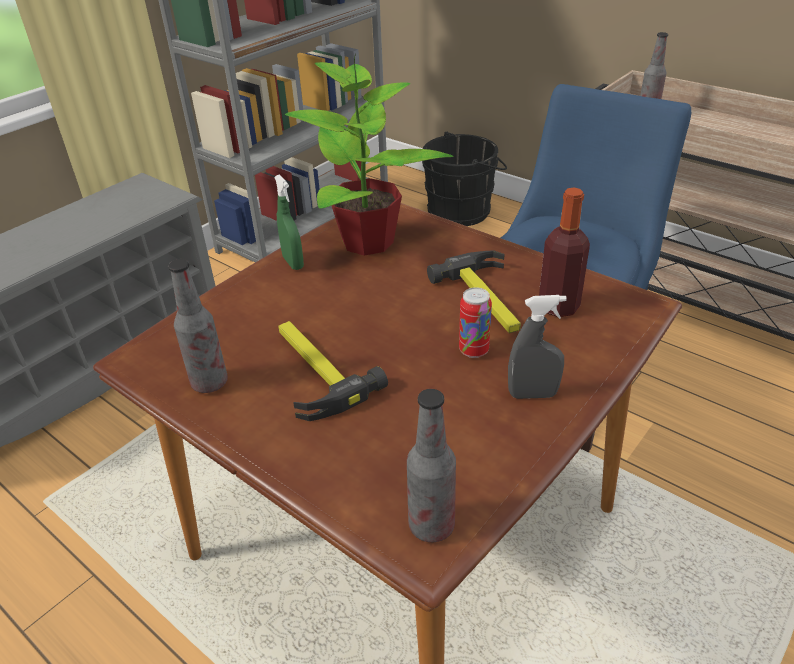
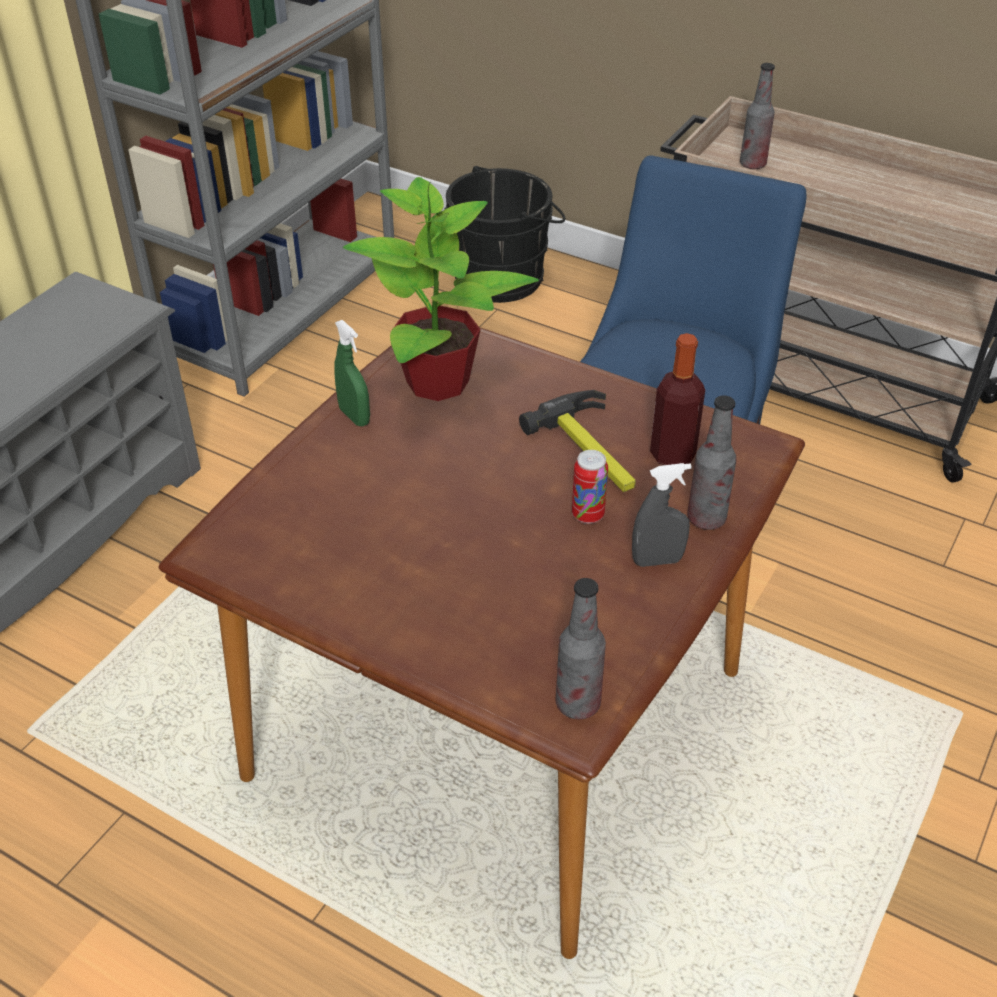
camera: 10 degrees left, 5 degrees up
bottle [168,259,228,393] -> bottle moved to [687,395,737,530]
hammer [278,321,388,421] -> none

